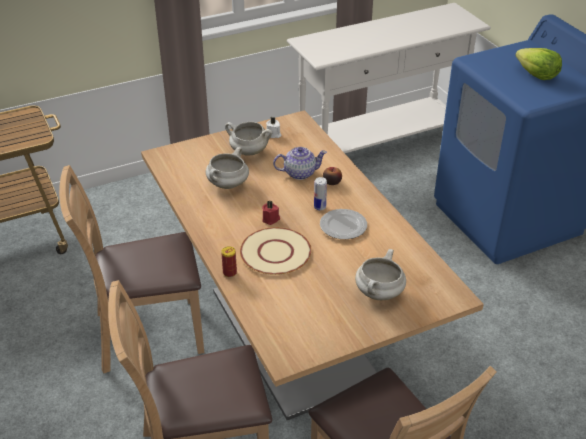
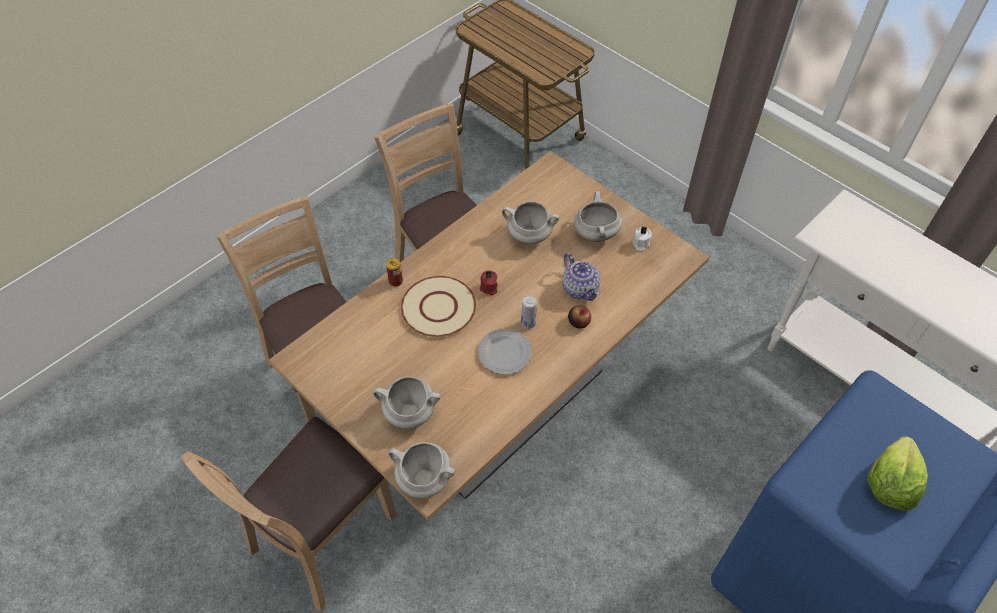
camera: 70 degrees right, 15 degrees up
none -> white cooking pot [388,442,456,499]

